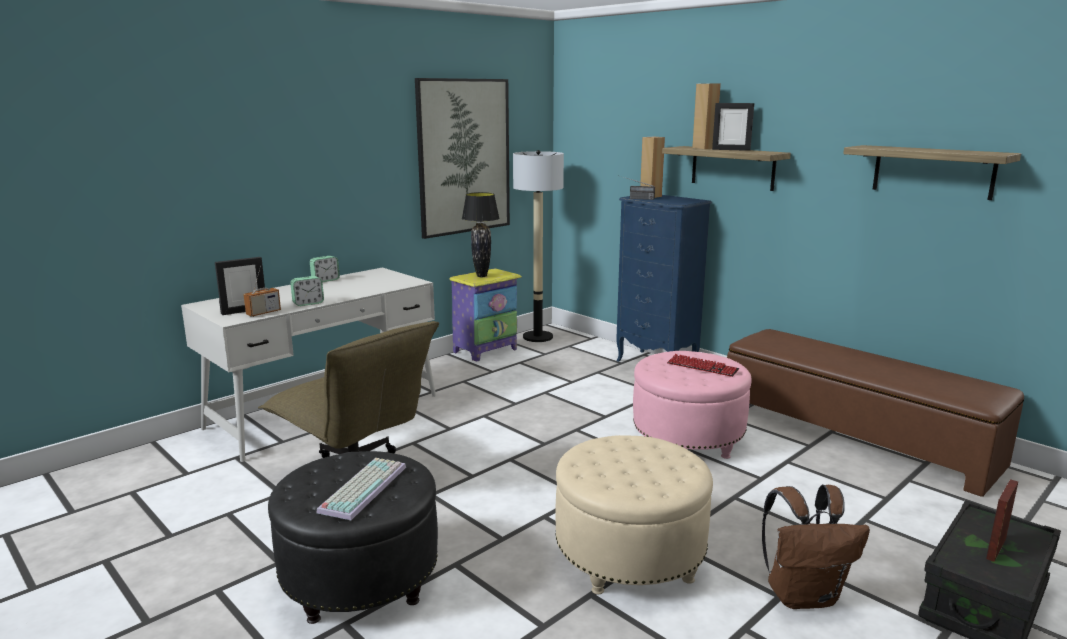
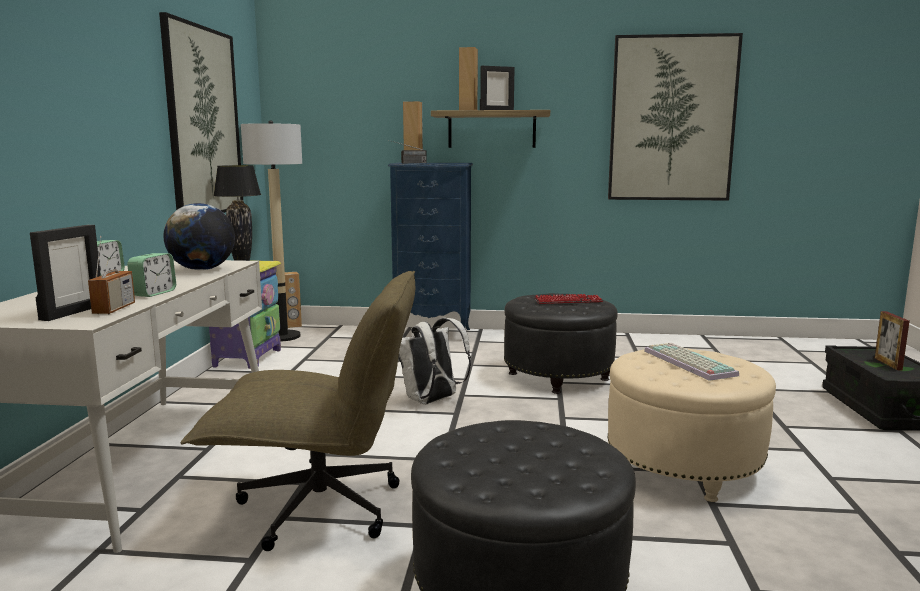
camera: 40 degrees left, 5 degrees down
keyboard [316,458,406,520] -> keyboard moved to [644,343,739,381]
pink ottoman [633,351,752,459] -> black ottoman [504,293,618,394]
brown bench [727,329,1024,497] -> none
brown backpack [762,485,870,609] -> none
shelf [843,145,1021,200] -> picture [608,33,743,201]
none -> globe [163,203,235,270]
none -> brown speaker [285,272,302,328]
none -> white backpack [398,318,471,404]

